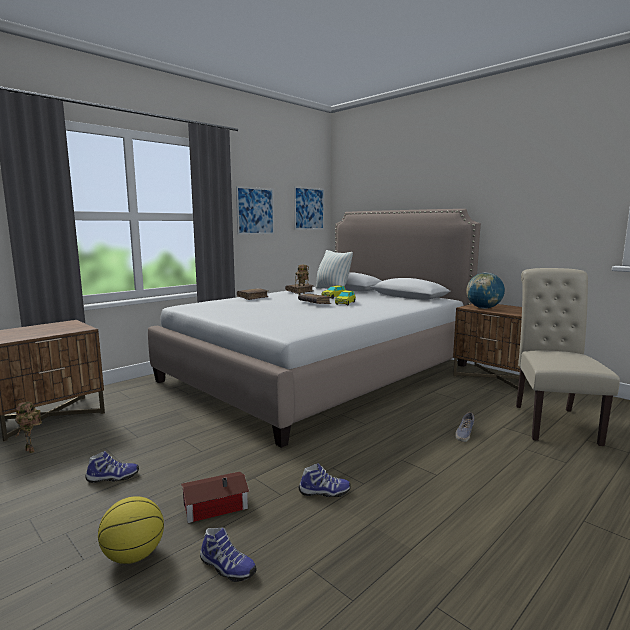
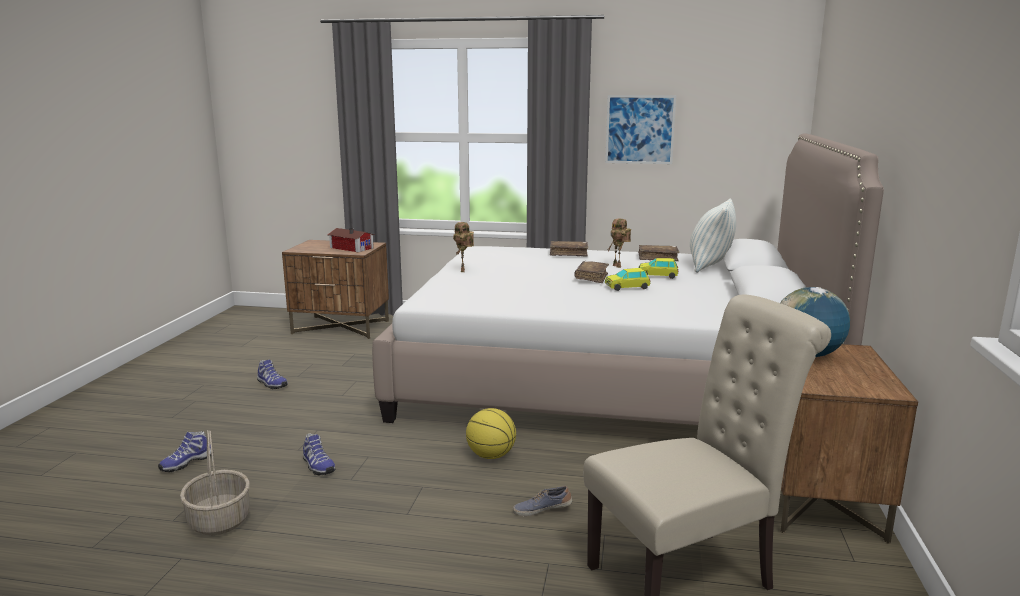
camera: 55 degrees right, 5 degrees up
toy robot [15,402,42,453] -> toy robot moved to [453,222,474,272]
basketball [98,496,164,564] -> basketball moved to [466,408,516,459]
toy house [181,472,249,523] -> toy house moved to [328,228,374,252]
shoe [200,527,256,582] -> shoe turned 45 degrees clockwise [158,431,211,472]
picture [294,186,324,230] -> none
none -> basket [180,430,250,535]

